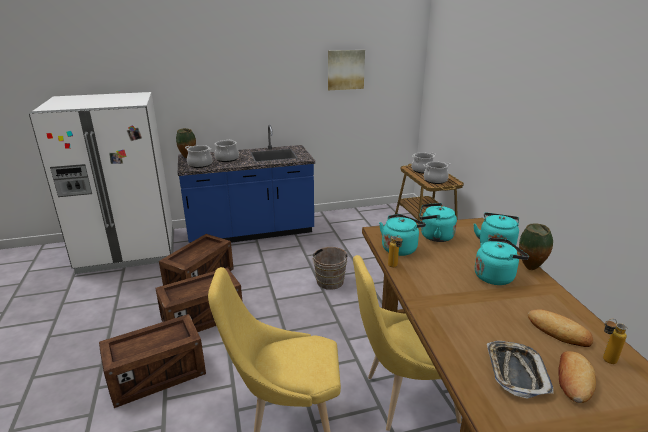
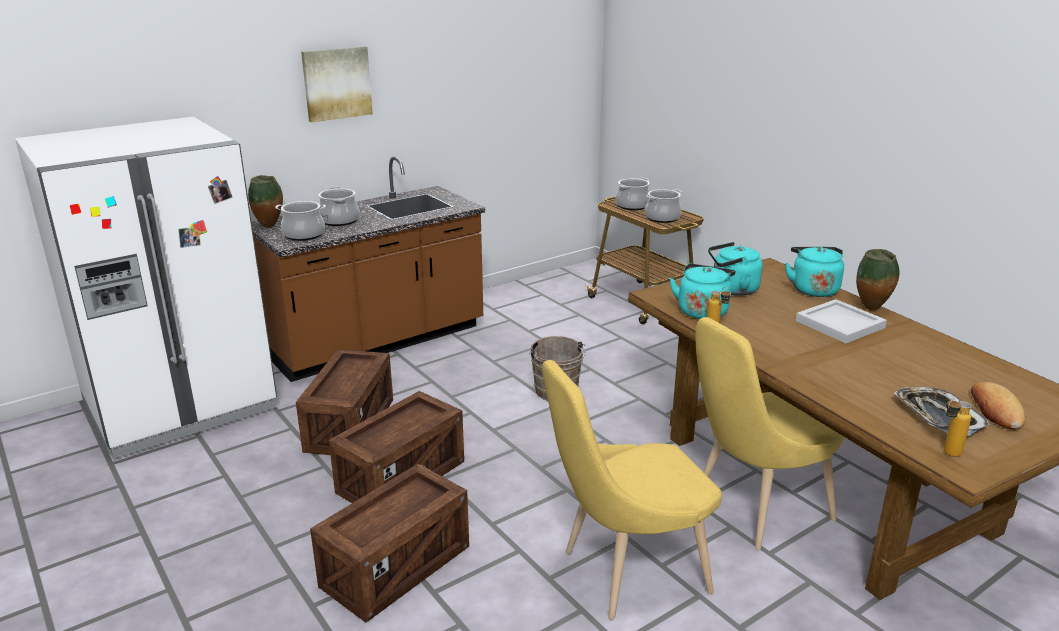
camera: 20 degrees left, 0 degrees up
blue counter [178,125,315,243] -> brown counter [252,157,485,382]
picture [328,50,365,90] -> picture moved to [301,46,373,123]
turquoise kettle [475,238,529,285] -> white tray [796,299,887,343]
bread [528,309,593,347] -> none
bottle [603,319,628,364] -> bottle moved to [944,397,972,457]

